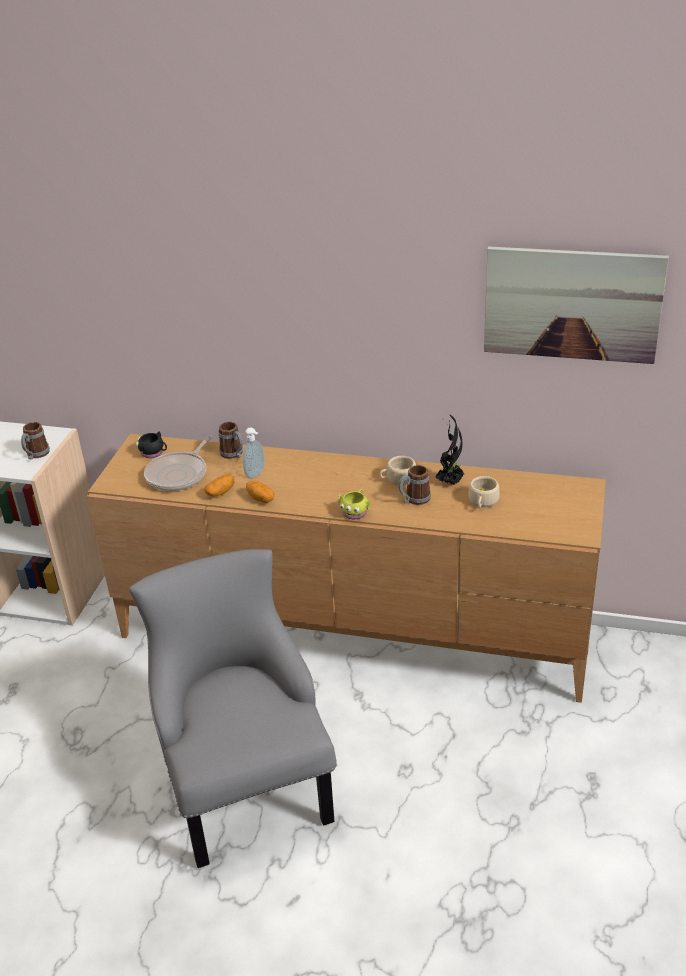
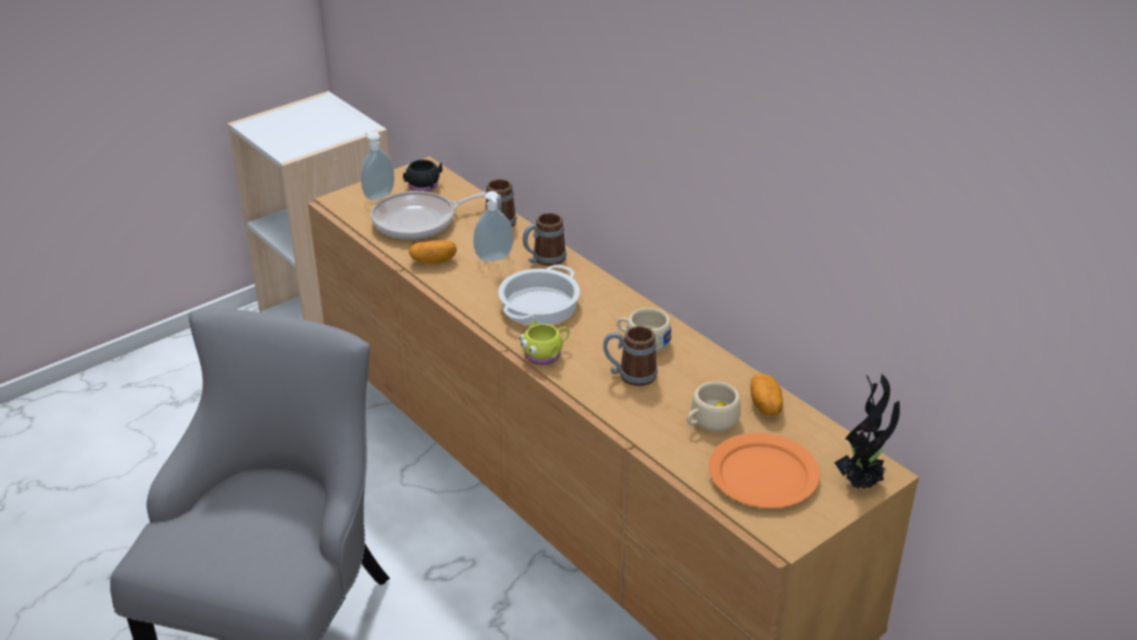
camera: 35 degrees right, 0 degrees up
mug [21,422,50,460] -> mug moved to [523,213,567,266]
potato [246,481,274,503] -> potato moved to [750,373,783,416]
potted plant [435,414,464,485] -> potted plant moved to [834,373,900,489]
picture [484,246,669,364] -> none
none -> soap dispenser [361,131,395,200]
none -> cooking pot [498,265,580,326]
none -> orange plate [709,433,820,508]

